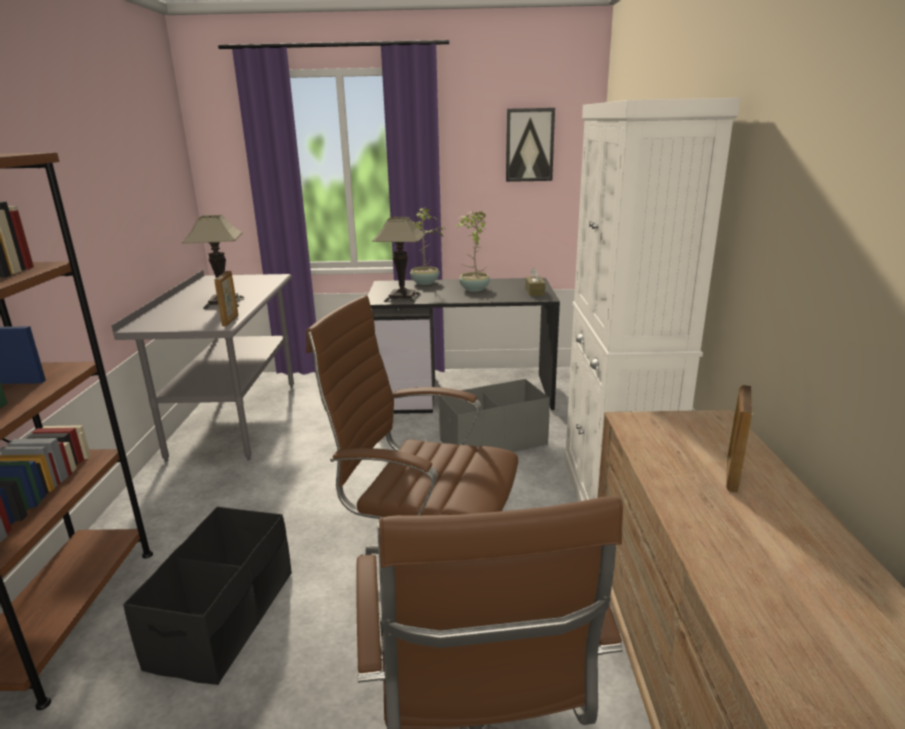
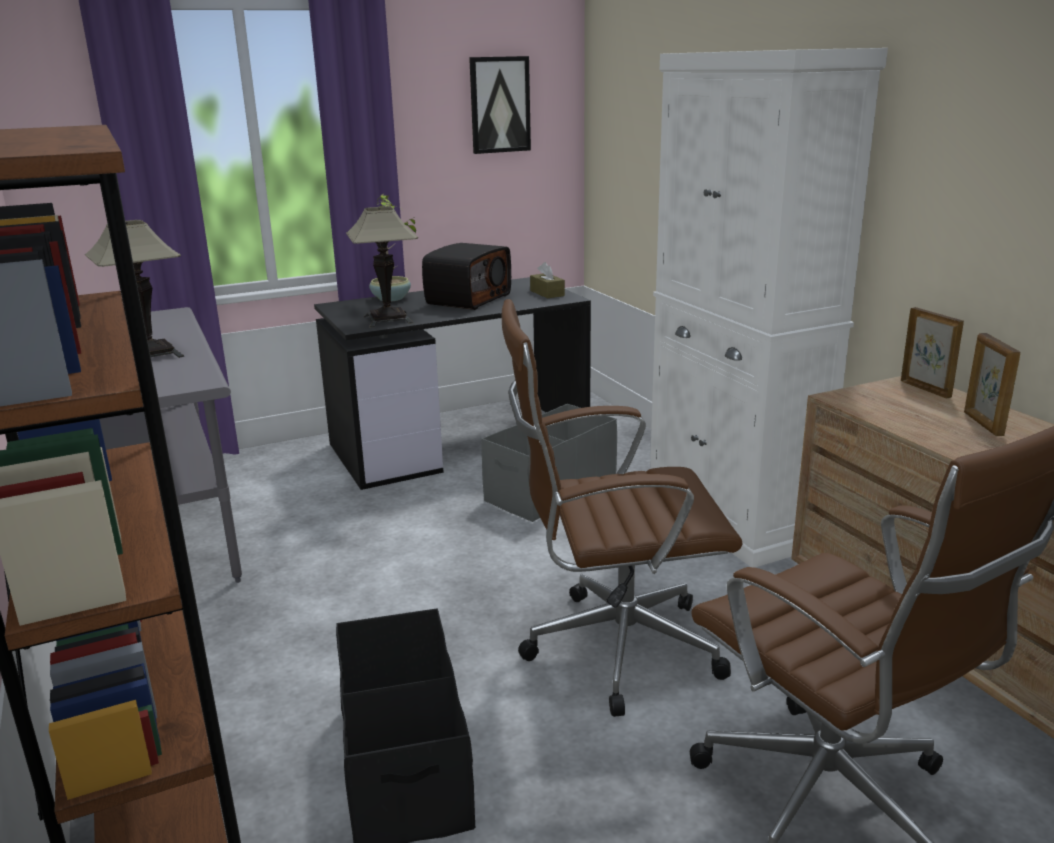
camera: 25 degrees left, 0 degrees up
picture frame [214,271,238,327] -> picture frame moved to [901,307,964,399]
potted plant [456,211,490,292] -> radio [422,243,511,310]

